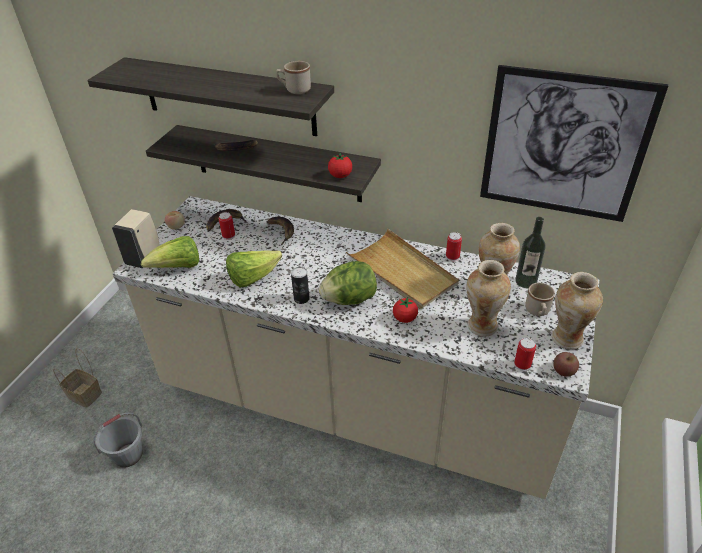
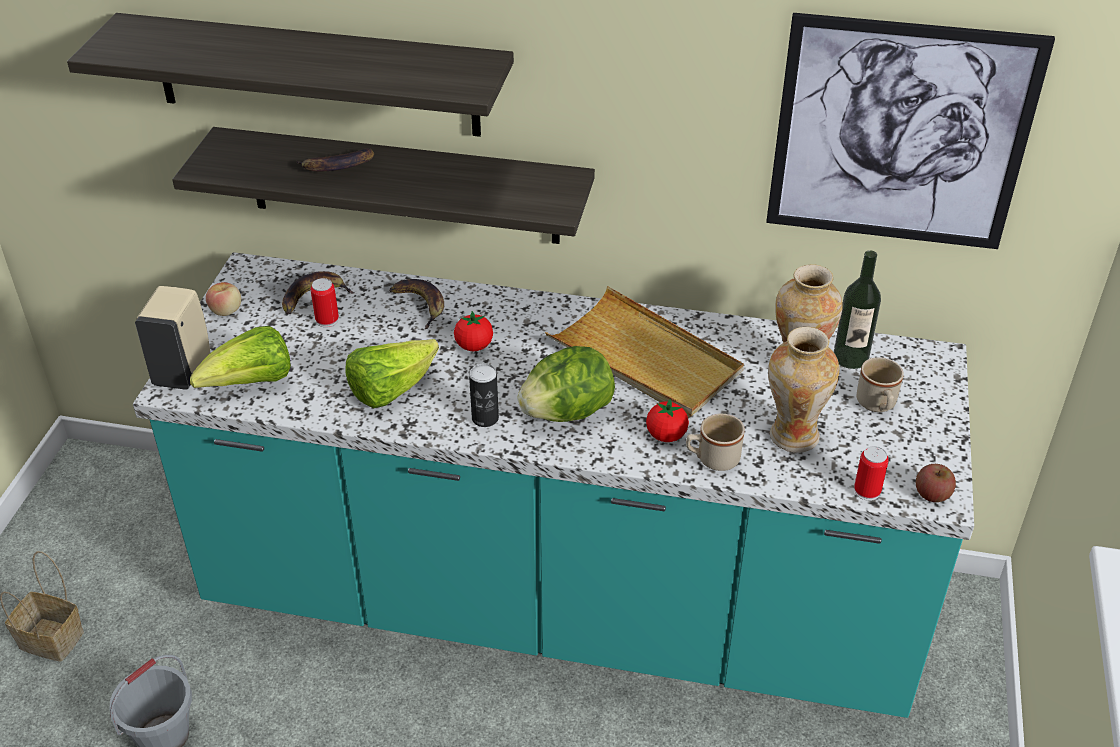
camera: 10 degrees left, 0 degrees up
beige counter [113,196,599,499] -> turquoise counter [133,252,974,718]
beige mug [276,61,311,94] -> beige mug moved to [686,413,745,471]
tomato [328,153,352,178] -> tomato moved to [454,311,493,351]
can [446,232,462,261] -> none
vase [552,272,603,350] -> none

